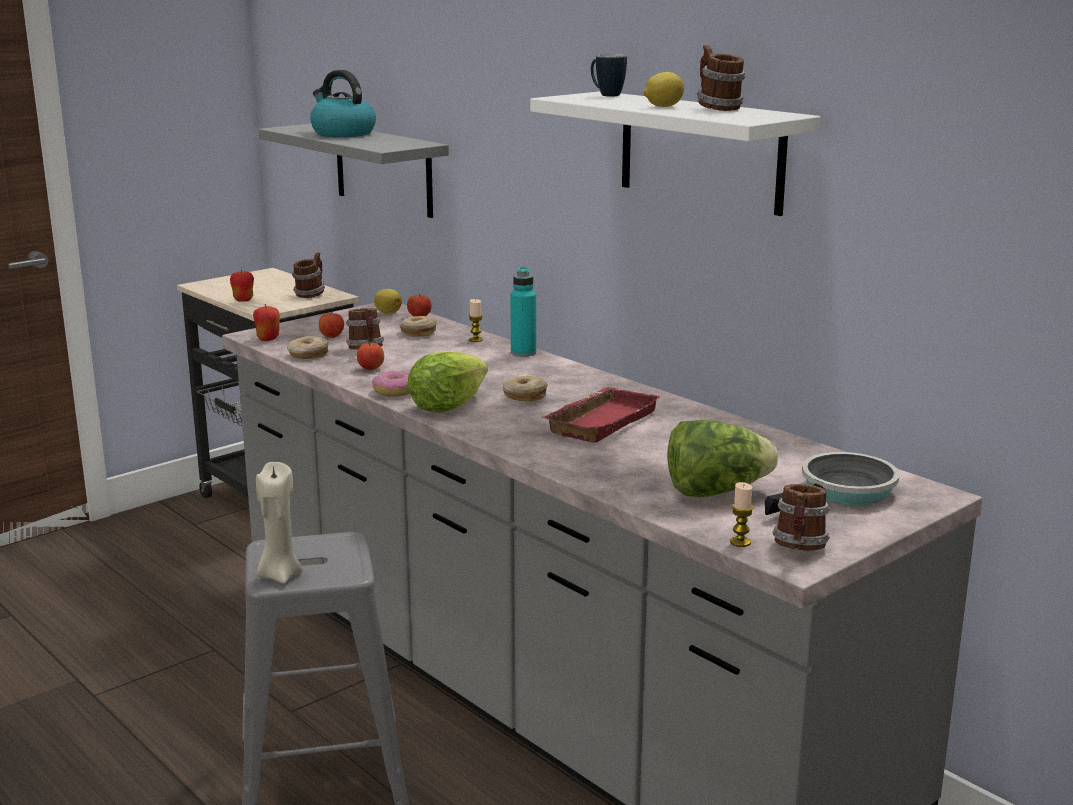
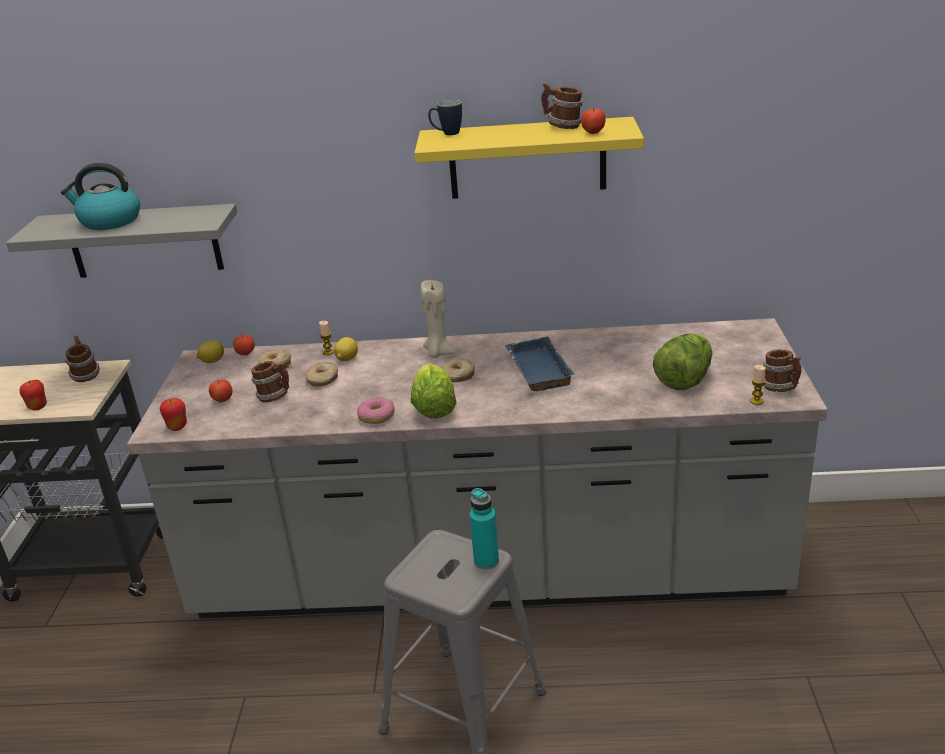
camera: 45 degrees left, 10 degrees up
beige candle [256,462,303,584] -> beige candle moved to [421,280,455,358]
donut [287,336,329,359] -> donut moved to [305,362,338,387]
apple [357,343,384,370] -> apple moved to [581,108,605,134]
turquoise bottle [510,267,536,357] -> turquoise bottle moved to [470,488,499,569]
white shelf [530,91,821,216] -> yellow shelf [414,117,644,199]
red tray [543,387,661,443] -> blue tray [505,337,575,391]
lemon [644,72,684,107] -> lemon moved to [334,337,358,361]
frying pan [765,452,900,515] -> none

